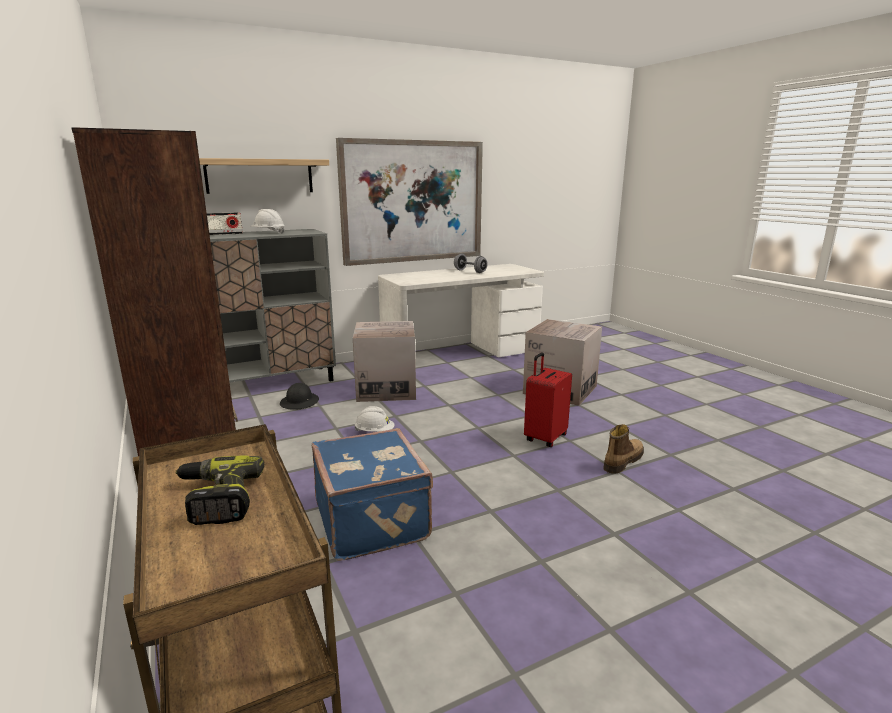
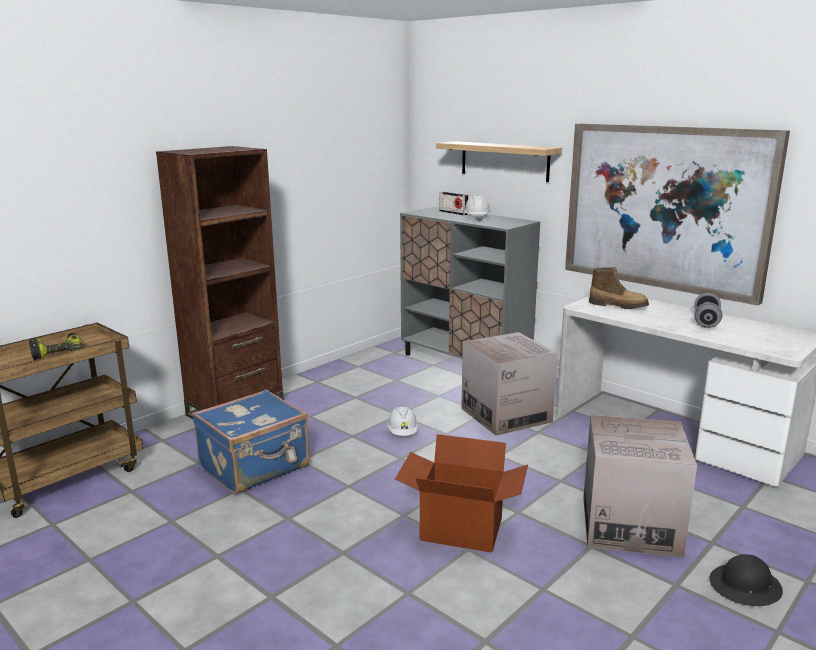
camera: 70 degrees right, 0 degrees up
black hard hat [280,383,319,410] -> black hard hat moved to [710,554,783,606]
red suitcase [524,352,572,447] -> cardboard box [395,434,528,553]
boot [603,424,644,474] -> boot moved to [589,267,649,309]

